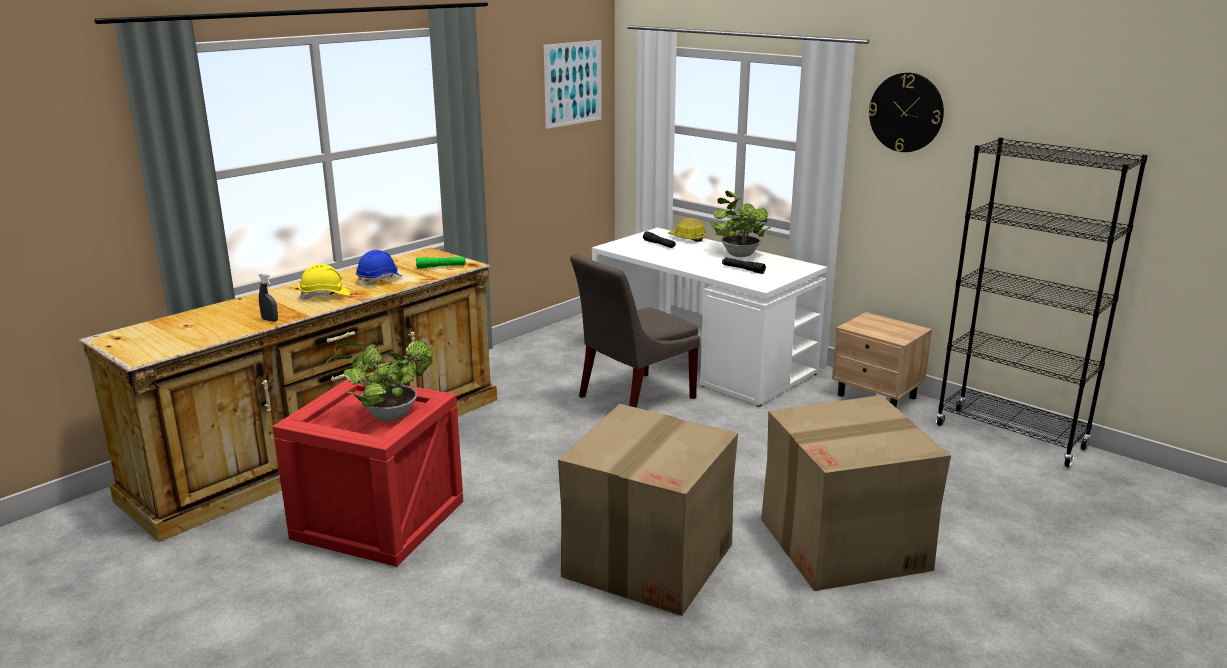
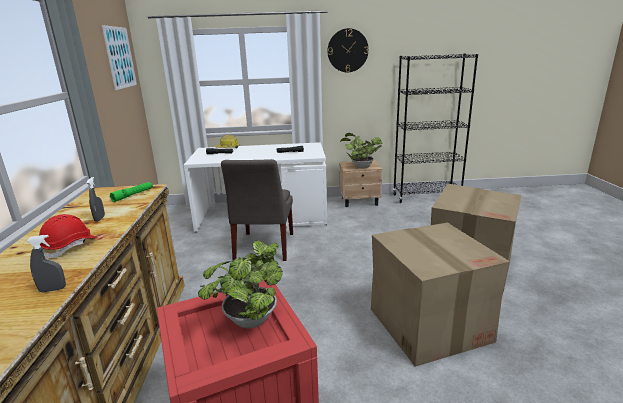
camera: 45 degrees left, 0 degrees up
yellow hard hat [299,264,350,300] -> red hard hat [39,214,97,259]
blue hard hat [356,250,403,287] -> grey spray bottle [87,177,105,222]
potted plant [710,191,771,257] -> potted plant moved to [340,133,382,168]

